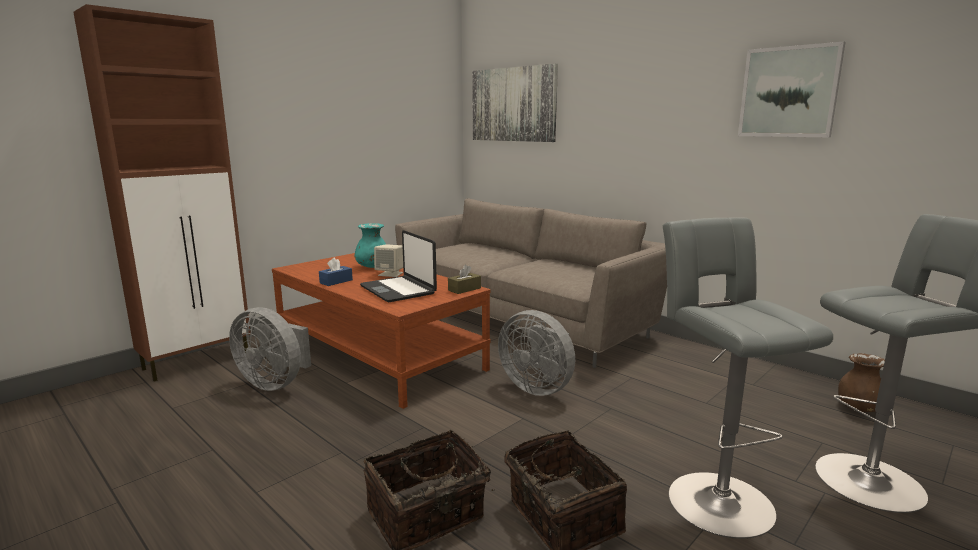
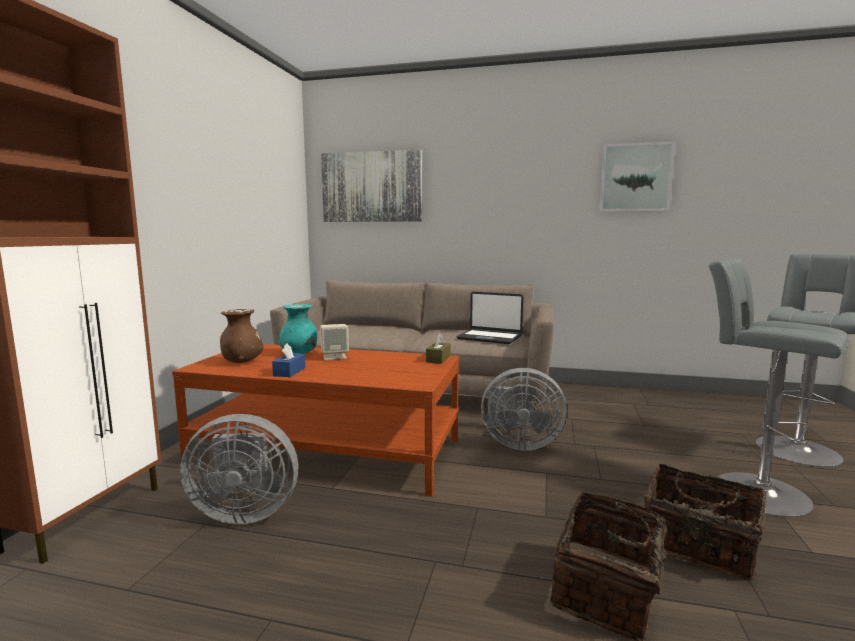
camera: 30 degrees left, 5 degrees down
laptop [360,230,437,302] -> laptop moved to [456,292,523,344]
brown vase [838,353,885,412] -> brown vase moved to [220,309,264,363]

